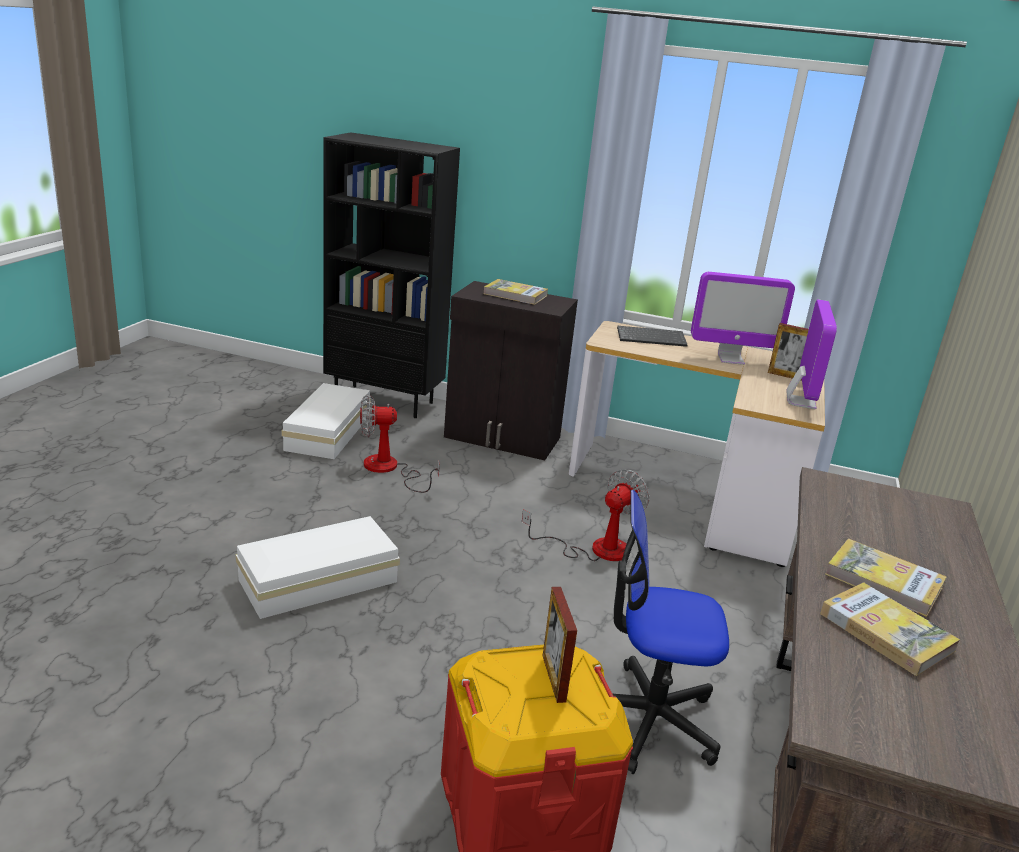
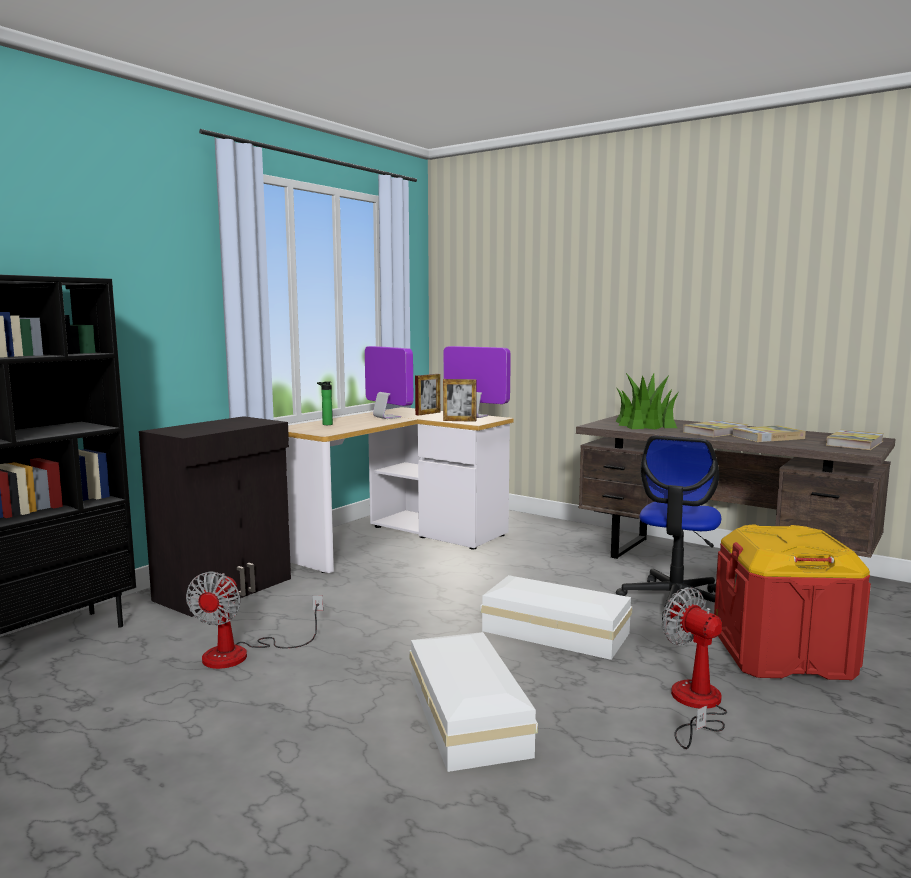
camera: 70 degrees left, 15 degrees down
white storage box [281,383,371,459] -> white storage box moved to [481,575,632,660]
book [484,279,548,305] -> book moved to [826,430,884,450]
fan [522,469,650,561] -> fan moved to [662,587,727,749]
picture frame [543,587,577,703] -> picture frame moved to [443,379,477,422]
keyboard [617,326,687,347] -> bottle [317,381,333,425]
monitor [691,272,795,365] -> monitor turned 60 degrees counterclockwise [365,346,413,419]
none -> potted plant [615,372,679,429]

